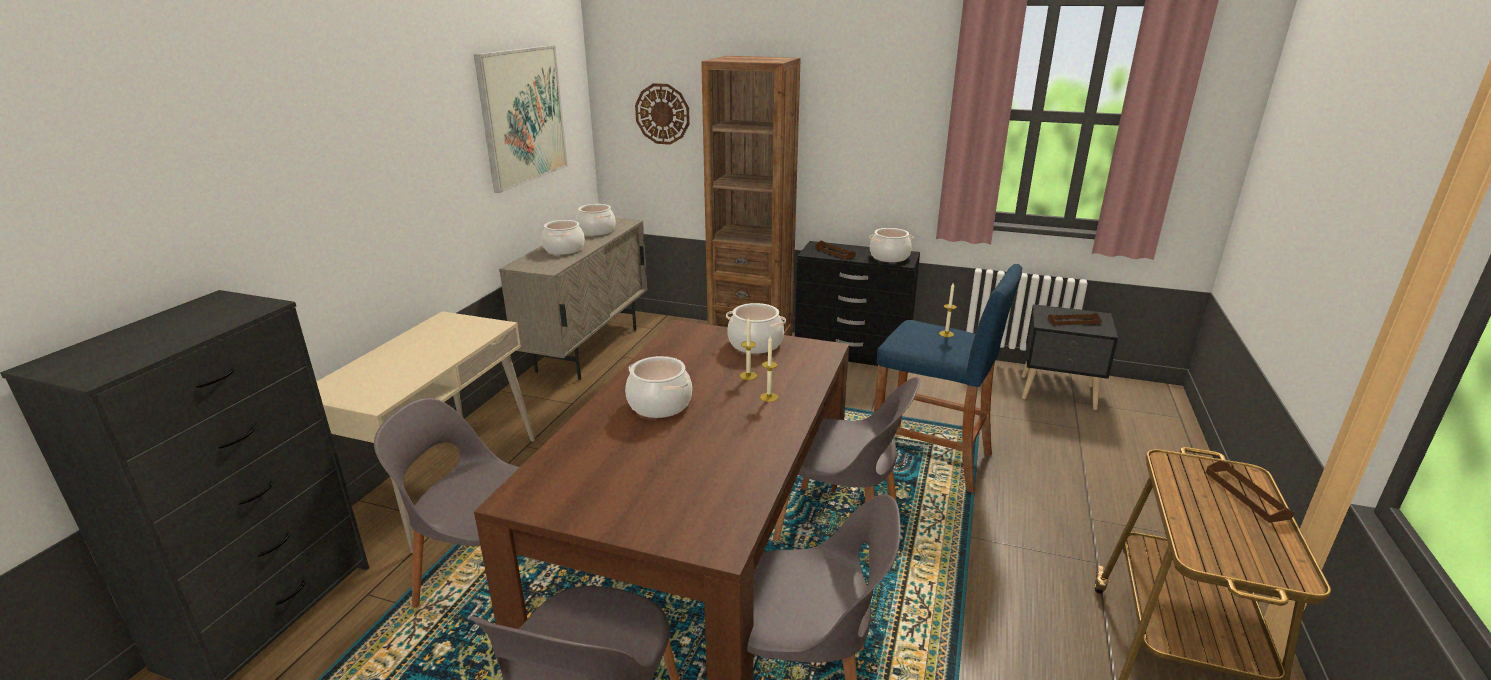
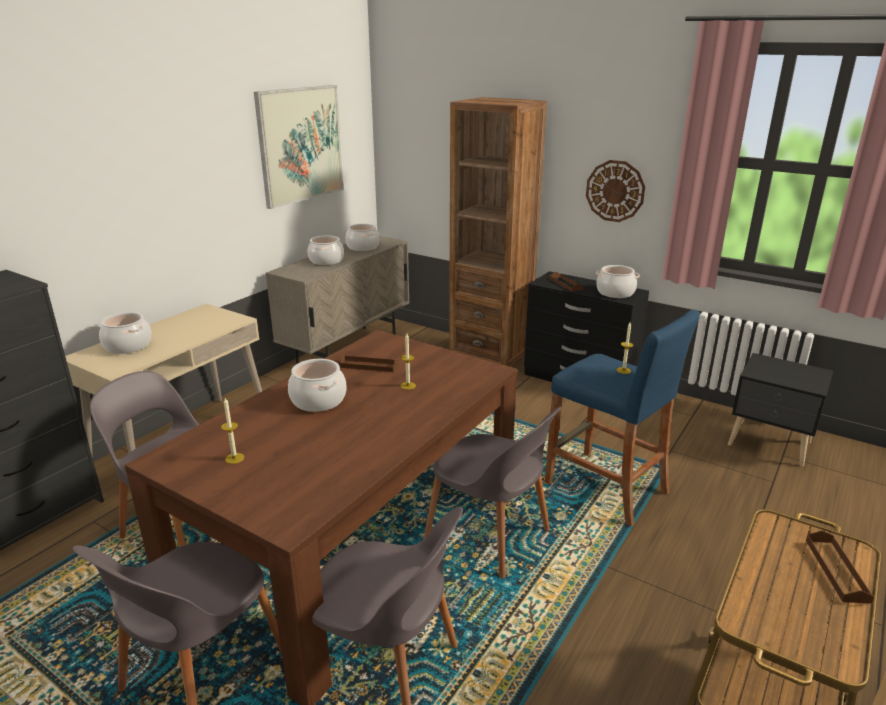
camera: 15 degrees right, 0 degrees up
wall clock [635,83,690,145] -> wall clock moved to [586,160,645,222]
cooking pot [726,303,786,353] -> cooking pot moved to [99,312,152,354]
candle [760,336,778,402] -> candle moved to [221,398,244,464]
brown tray [1047,313,1101,325] -> brown tray moved to [339,355,397,372]

